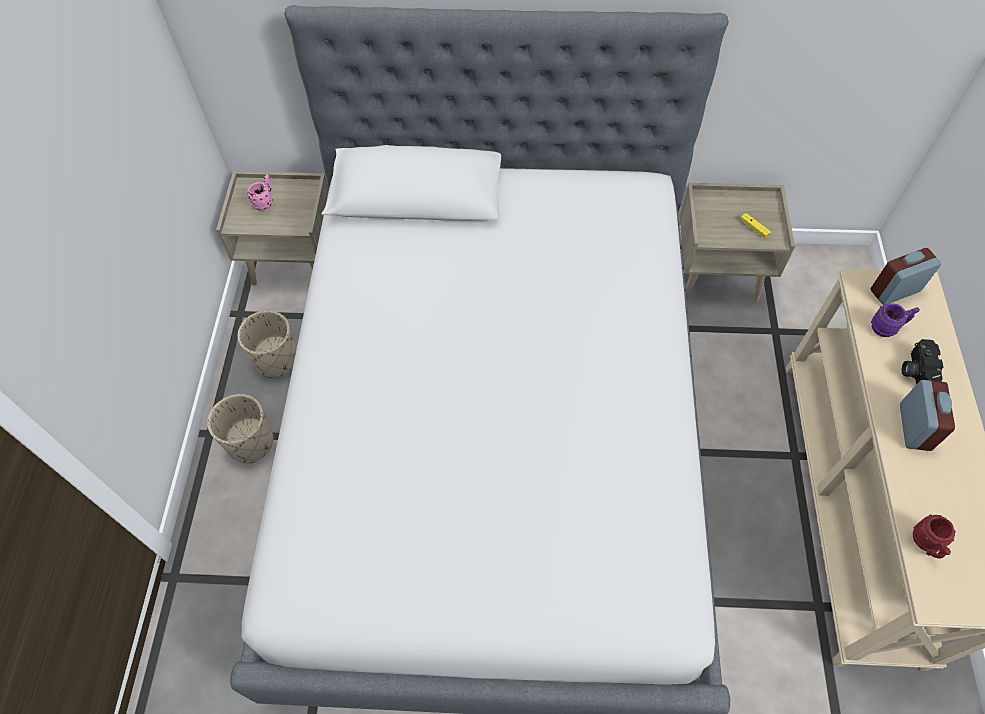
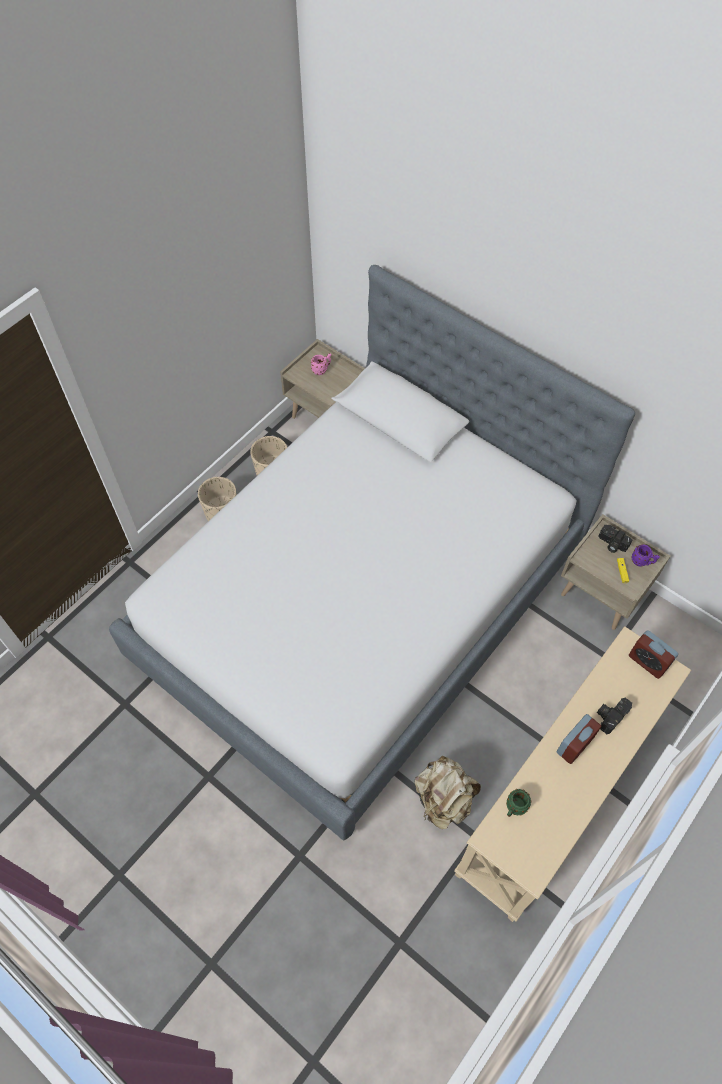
camera: 35 degrees right, 0 degrees up
alarm clock [871,248,941,305] -> alarm clock turned 150 degrees counterclockwise [629,630,678,679]
purple mug [871,303,920,337] -> purple mug moved to [631,544,660,566]
red mug [913,514,956,558] -> green mug [506,789,531,817]
none -> beige backpack [414,756,481,829]
none -> camera [598,525,632,553]

